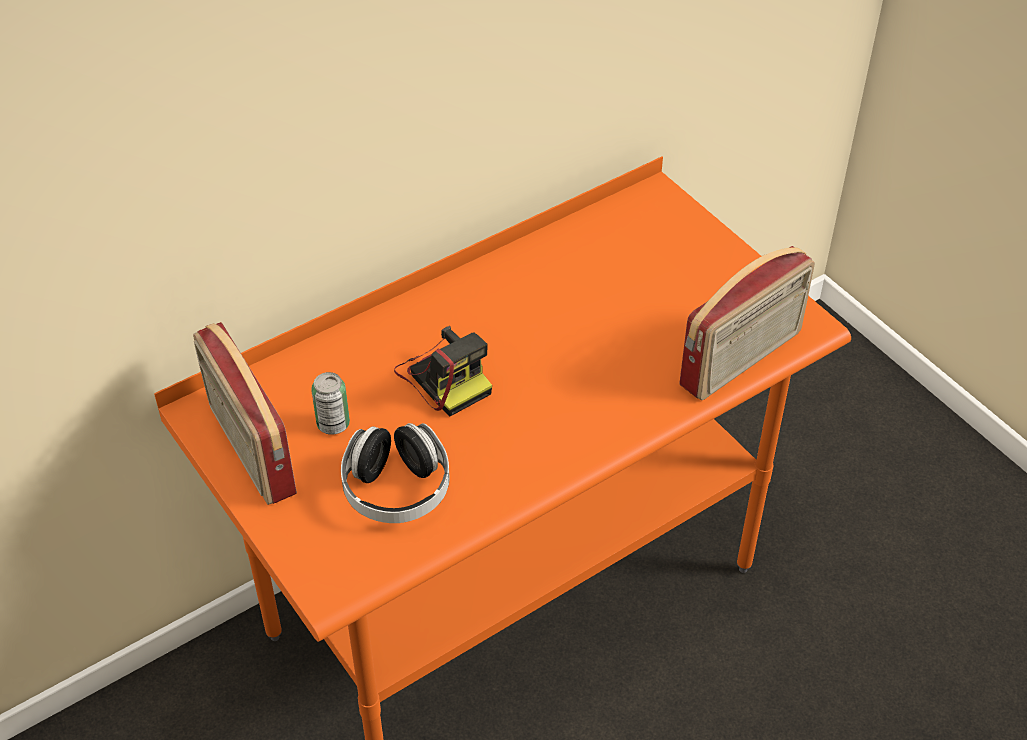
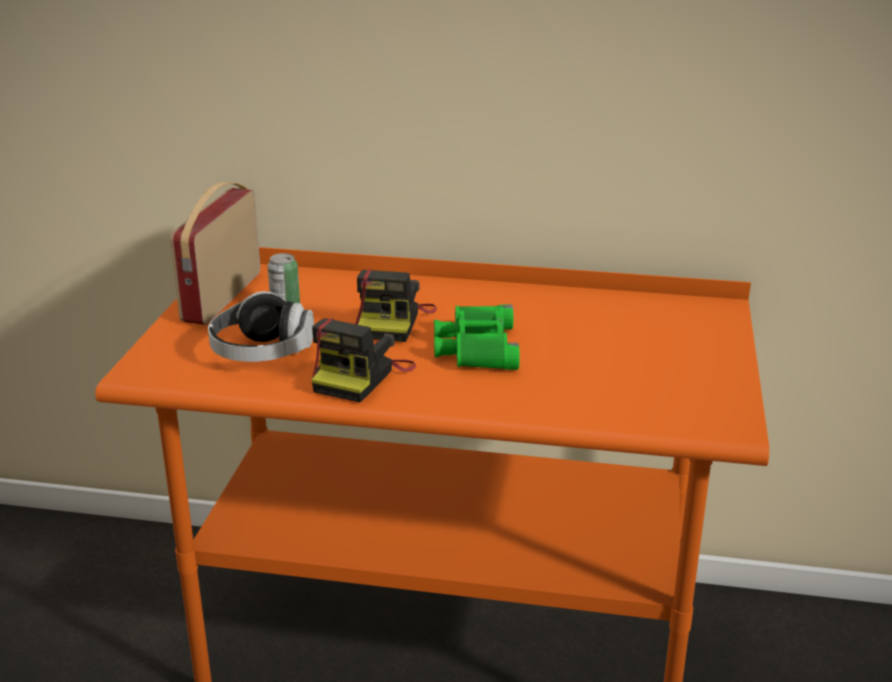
camera: 45 degrees right, 20 degrees down
radio [679,246,815,400] -> none
none -> camera [311,318,416,403]
none -> green binoculars [434,304,520,370]

